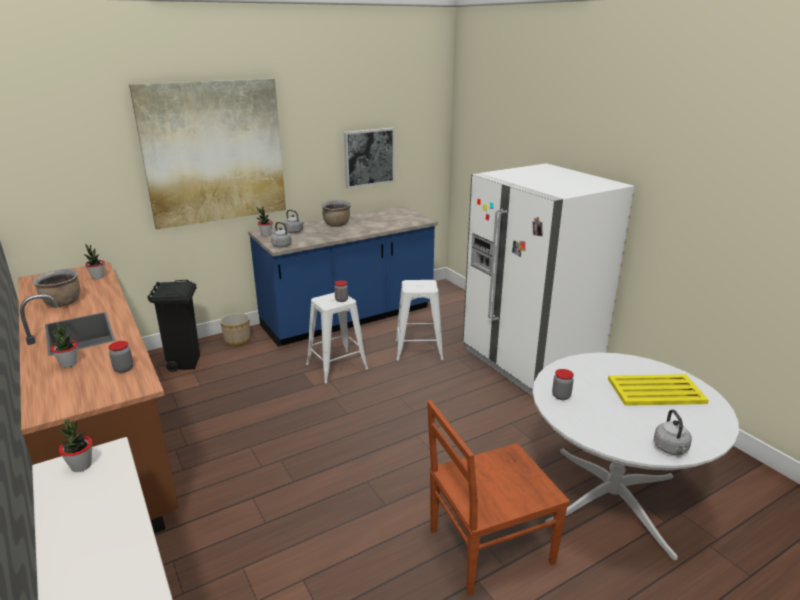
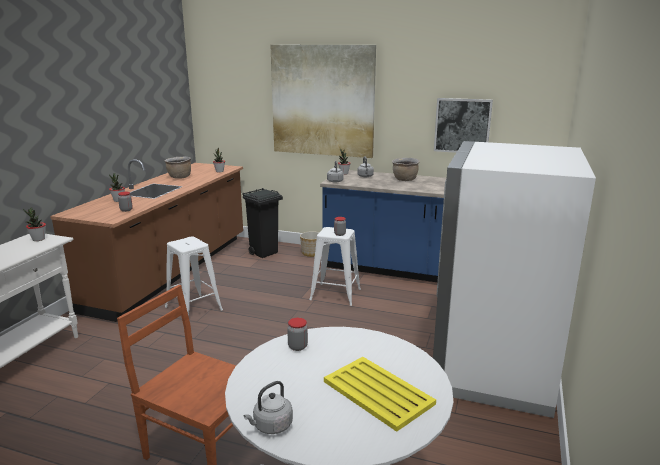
camera: 50 degrees right, 5 degrees down
white stool [396,280,443,361] -> white stool moved to [165,237,223,316]

